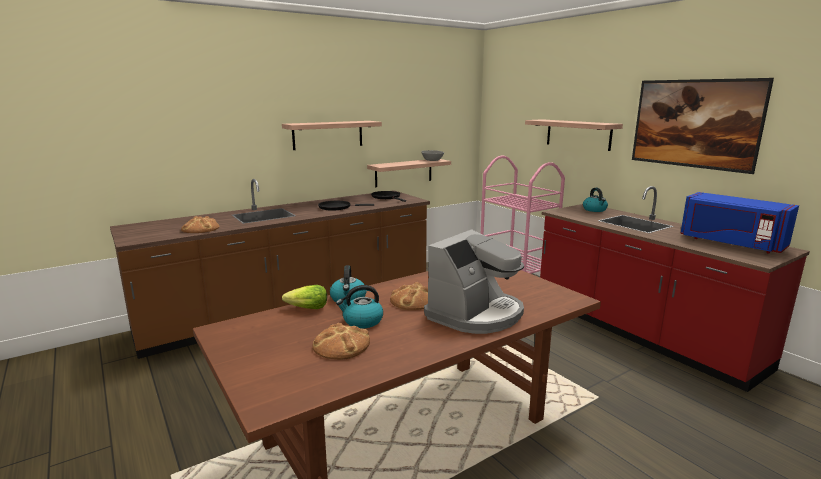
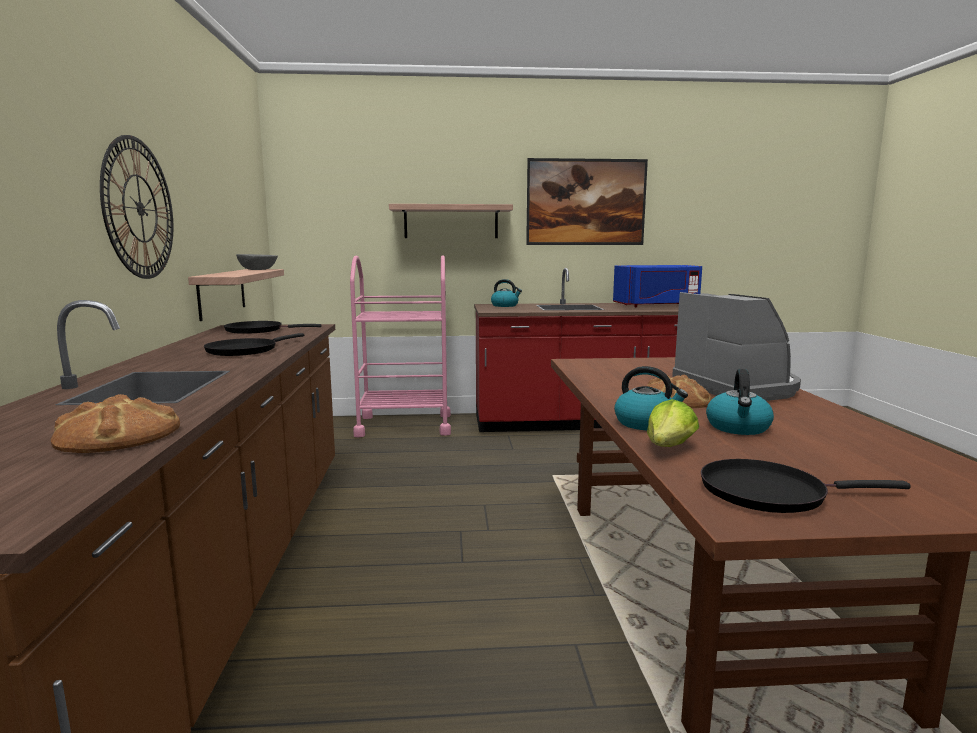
camera: 60 degrees left, 5 degrees down
shelf [282,121,382,150] -> wall clock [100,135,173,279]
bread [312,323,370,360] -> none
none -> black frying pan [701,459,911,513]

